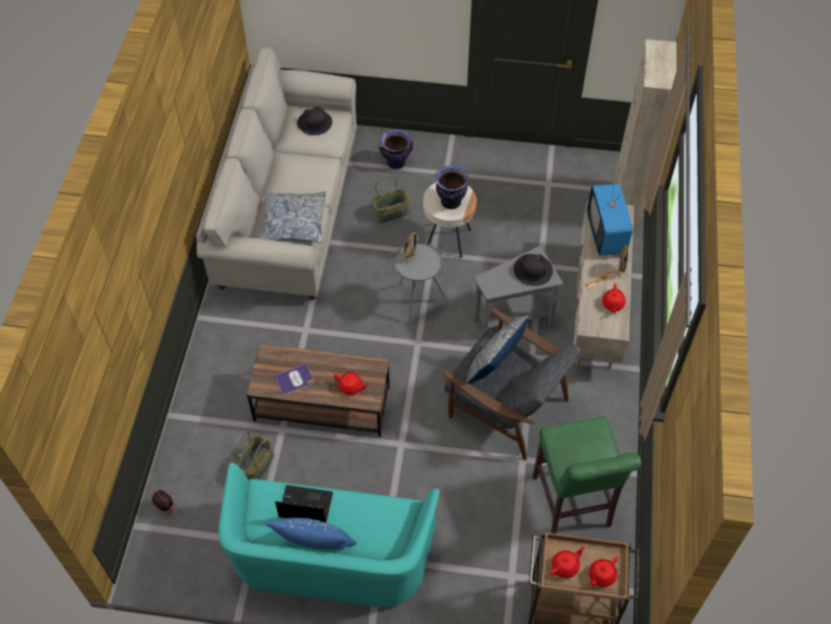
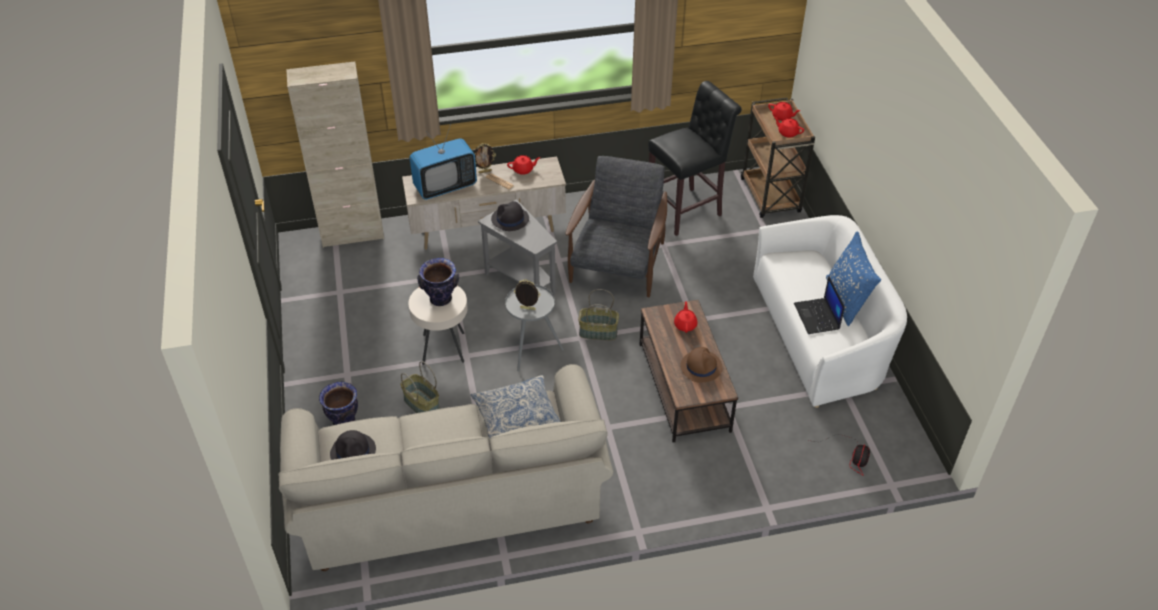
camera: 110 degrees left, 10 degrees down
turquoise sofa [219,463,440,607] -> white sofa [753,215,907,408]
basket [234,430,274,481] -> basket moved to [578,289,619,341]
book [274,364,314,395] -> brown hat [680,347,723,383]
pillow [465,315,529,384] -> none
green stool [532,416,641,534] -> black stool [648,81,742,236]

